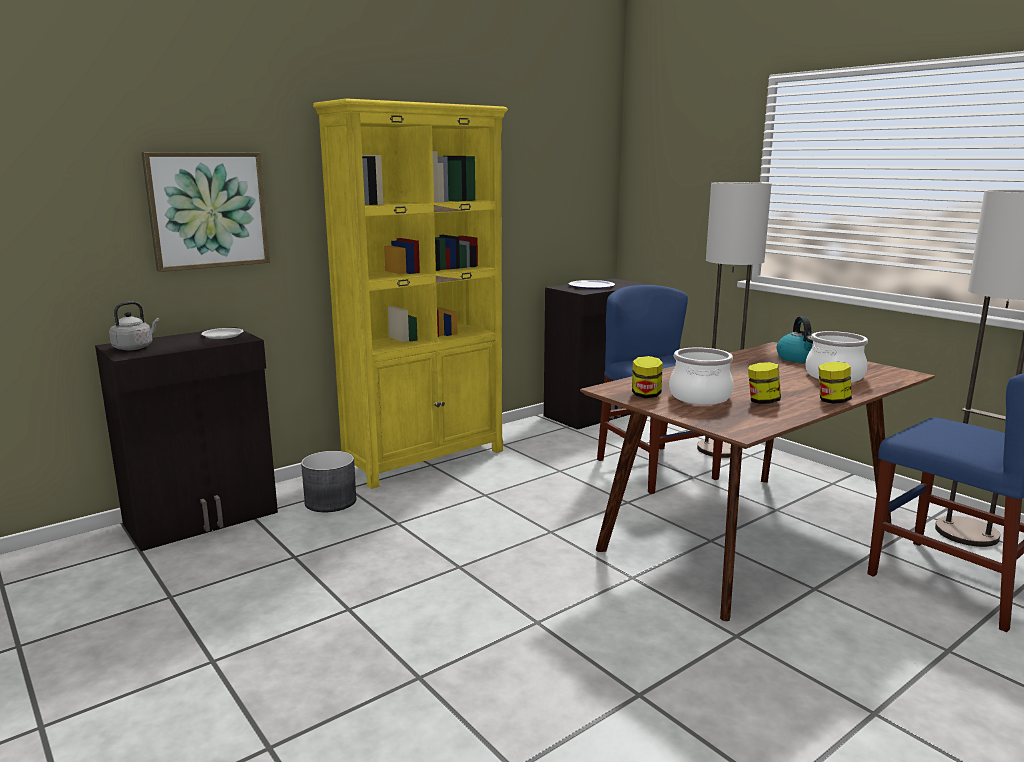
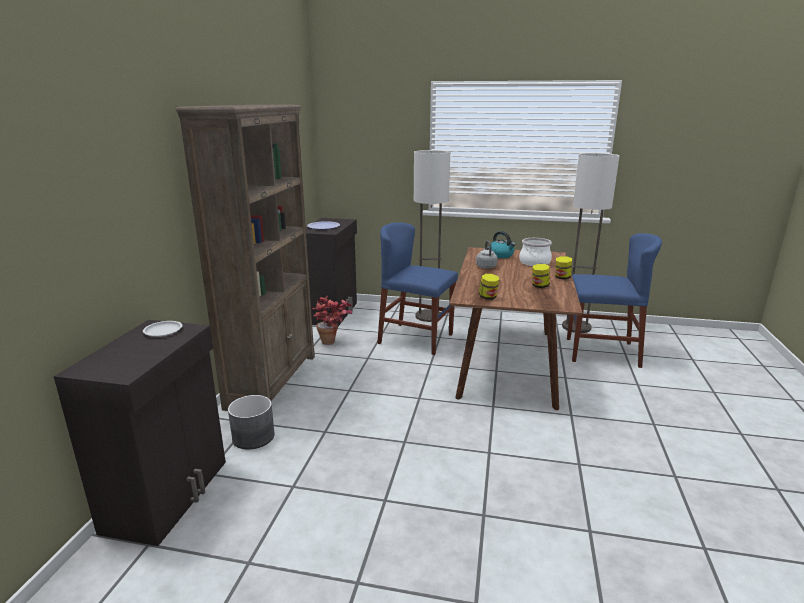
camera: 40 degrees left, 5 degrees up
grey kettle [109,301,160,350] -> grey kettle moved to [476,241,498,269]
picture [142,152,270,272] -> none
yellow bookcase [313,98,508,489] -> brown bookcase [176,105,315,411]
cooking pot [669,347,734,405] -> none
none -> potted plant [312,296,352,345]

